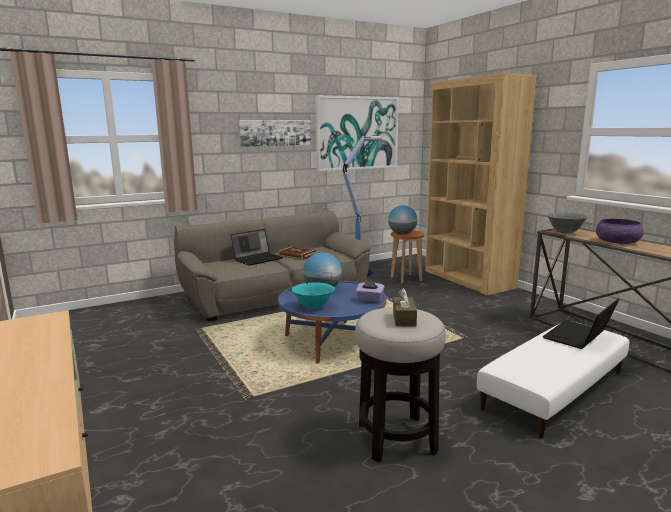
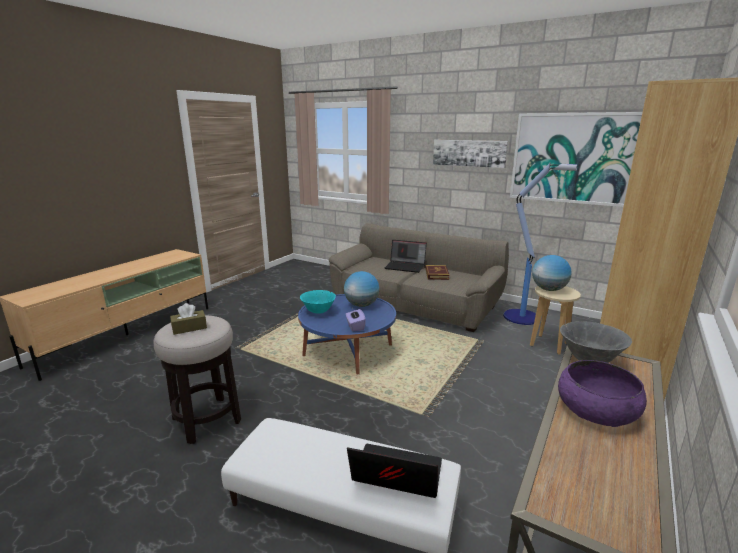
camera: 60 degrees right, 5 degrees up
orange stool [391,231,425,284] -> beige stool [530,286,581,355]

